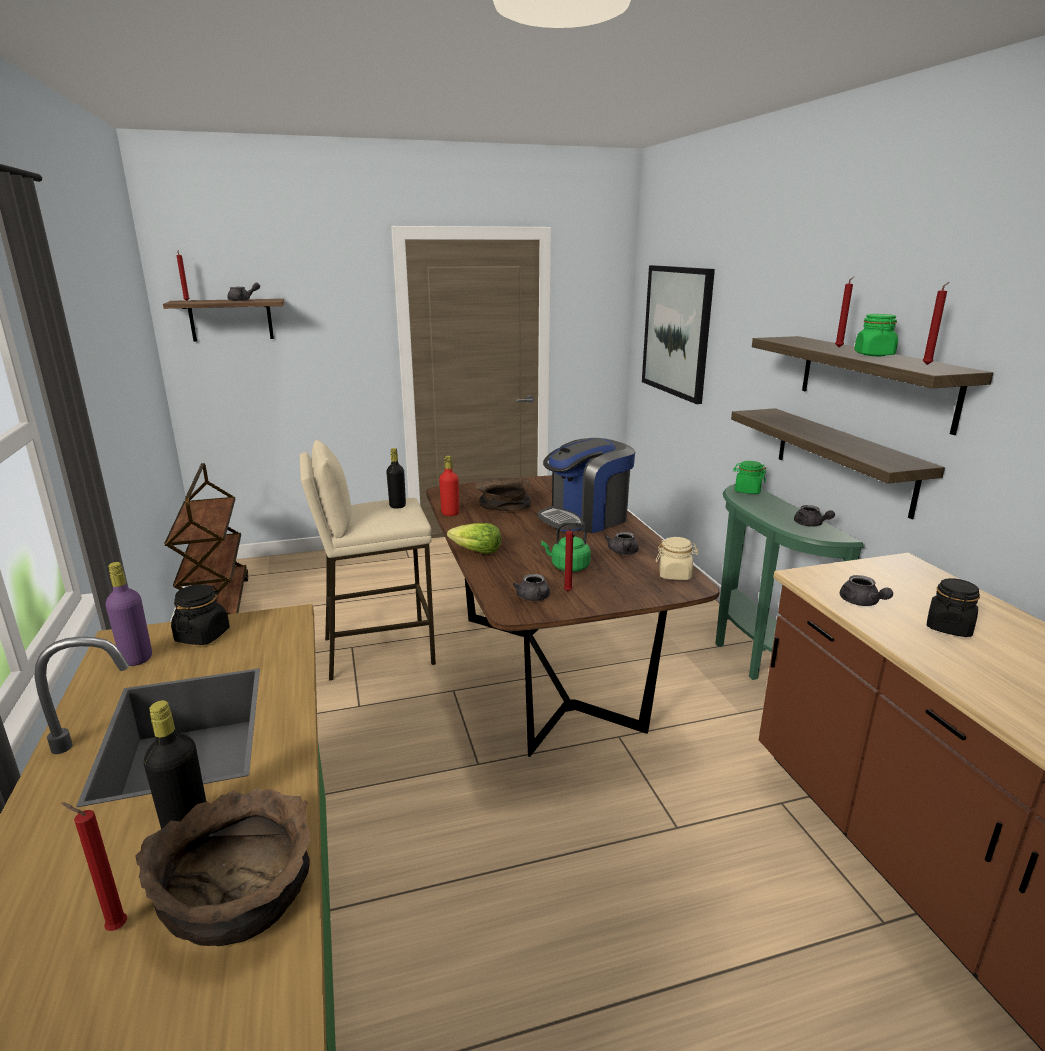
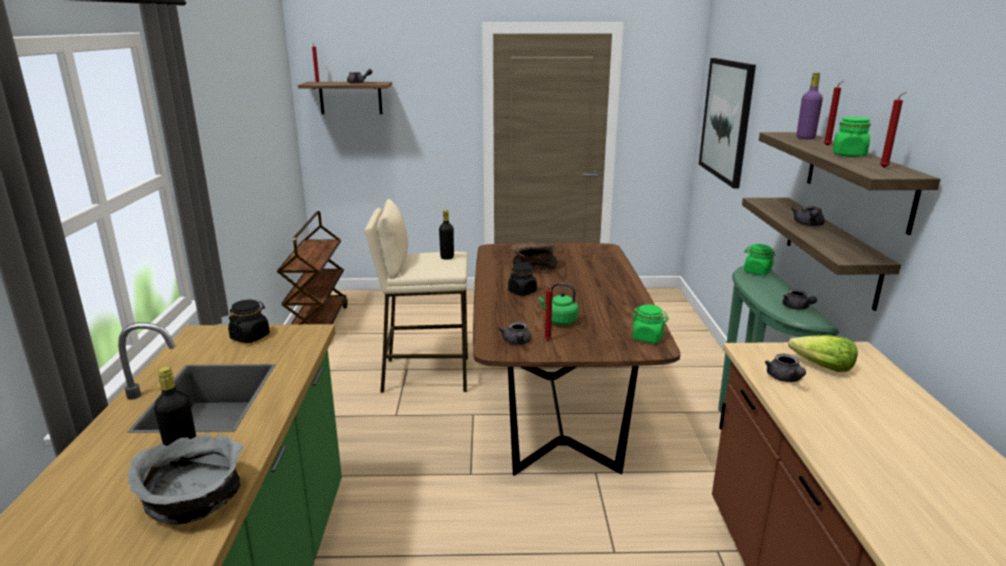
camera: 15 degrees right, 0 degrees up
red candle [61,803,127,931] -> none
purple bottle [106,562,152,666] -> purple bottle moved to [796,73,823,139]
brown bowl [135,788,311,946] -> grey bowl [127,434,244,525]
red bottle [439,455,459,516] -> none
lettuce [447,523,501,554] -> lettuce moved to [788,335,858,372]
coffee machine [538,438,635,533] -> none
grey teapot [604,532,639,555] -> grey teapot moved to [792,206,825,226]
beige jar [656,537,699,580] -> green jar [631,304,669,343]
black jar [927,578,980,637] -> black jar moved to [508,263,537,296]

